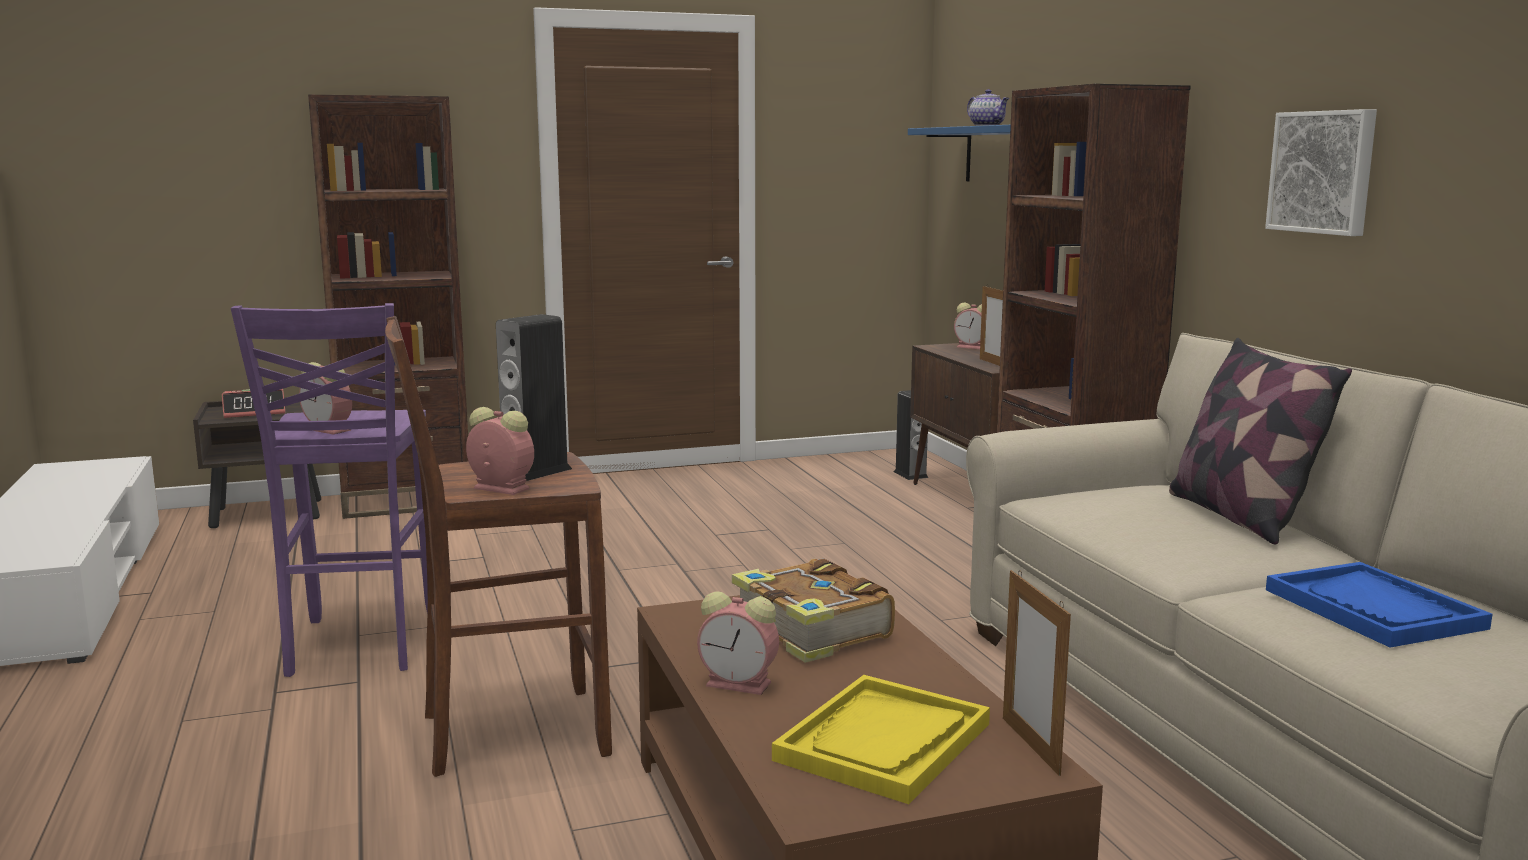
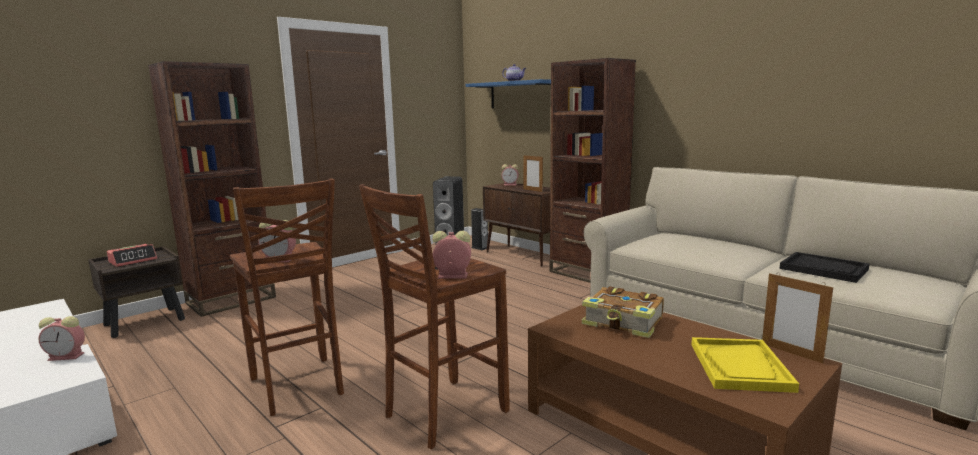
camera: 25 degrees left, 0 degrees up
purple stool [231,303,428,677] -> brown stool [230,179,344,416]
alarm clock [697,591,779,695] -> alarm clock moved to [39,316,85,361]
pillow [1169,338,1352,545] -> none
picture [1265,109,1377,236] -> none
blue tray [1266,562,1492,648] -> black tray [779,252,869,283]

